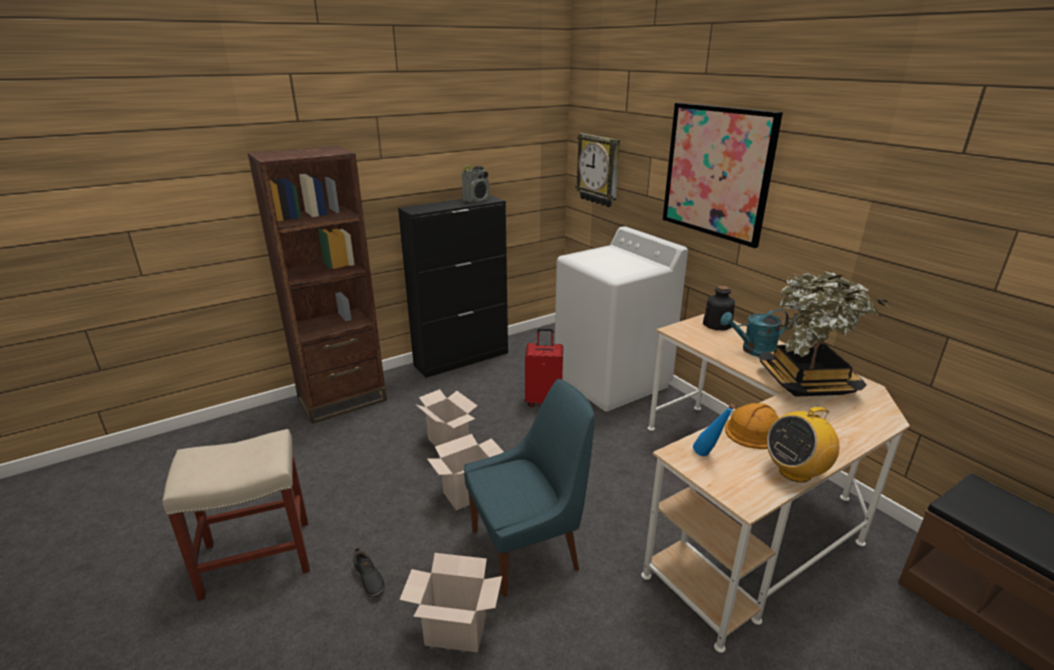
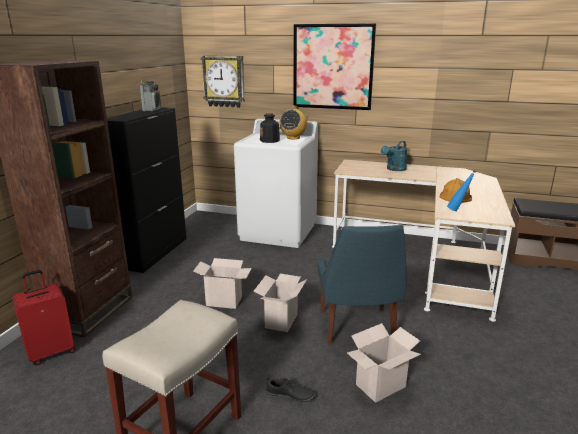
camera: 40 degrees left, 5 degrees down
blue chair [464,379,595,597] -> blue chair turned 150 degrees clockwise [317,225,407,345]
red suitcase [525,328,563,407] -> red suitcase moved to [12,270,76,365]
bottle [703,286,735,330] -> bottle moved to [260,113,280,143]
potted plant [758,271,889,397] -> none
radio [767,404,839,482] -> radio moved to [280,105,307,139]

